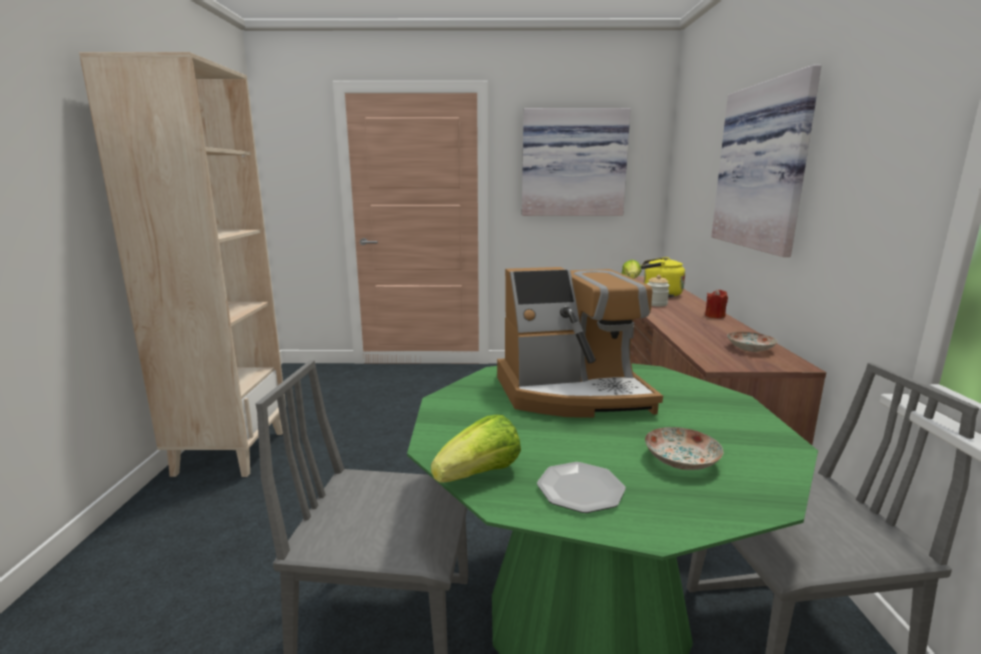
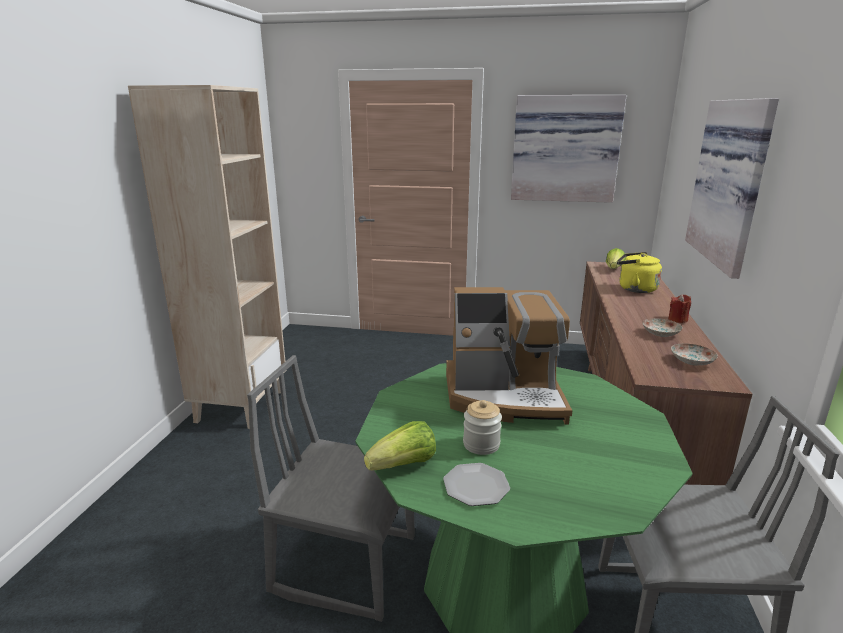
camera: 10 degrees right, 5 degrees up
plate [645,427,724,470] -> plate moved to [642,318,682,337]
jar [647,275,670,307] -> jar moved to [463,400,502,455]

